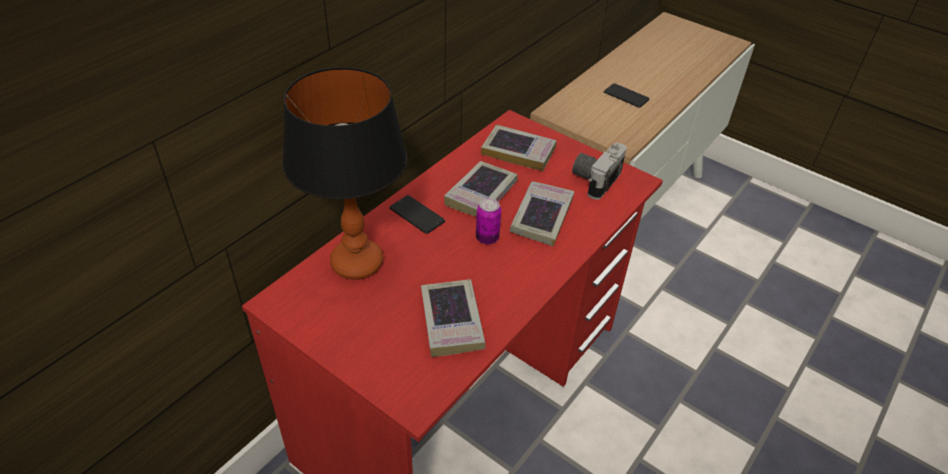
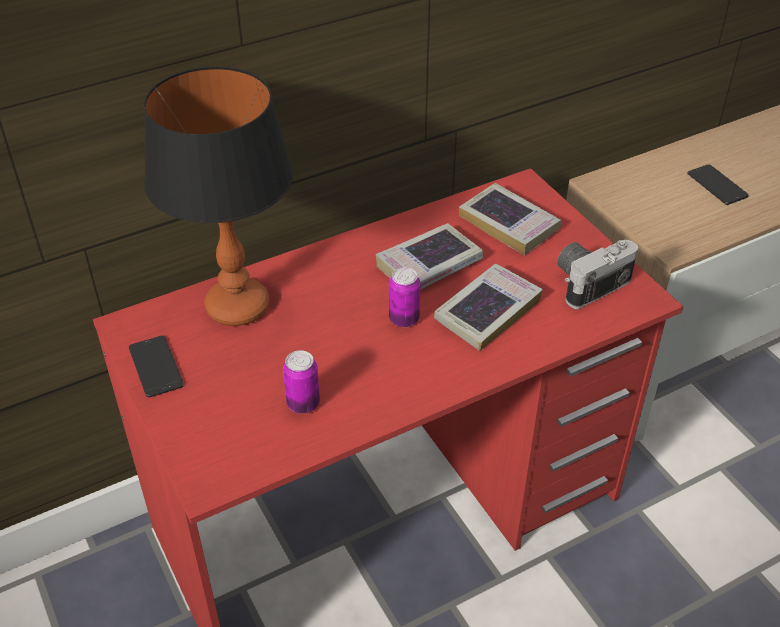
camera: 25 degrees right, 0 degrees up
phone [390,195,445,234] -> phone moved to [129,336,184,397]
book [421,279,485,357] -> can [283,350,320,414]

